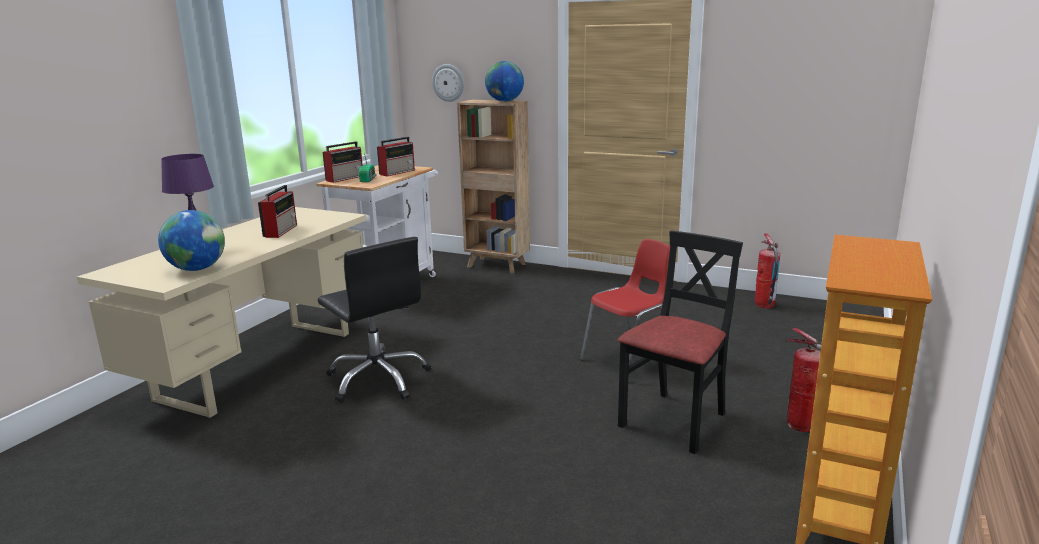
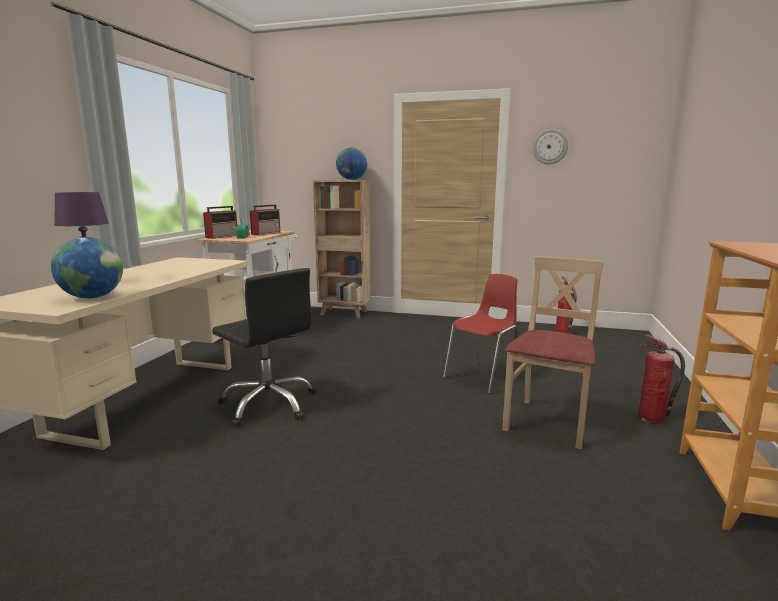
camera: 10 degrees left, 5 degrees down
radio [258,185,297,238] -> none
wall clock [432,64,464,102] -> wall clock moved to [533,129,568,164]
black chair [618,230,743,454] -> beige chair [502,256,604,449]

